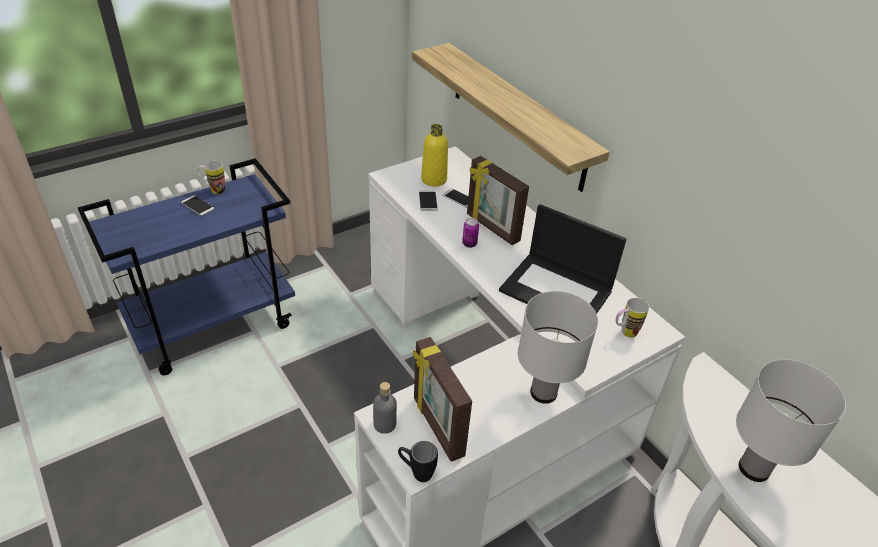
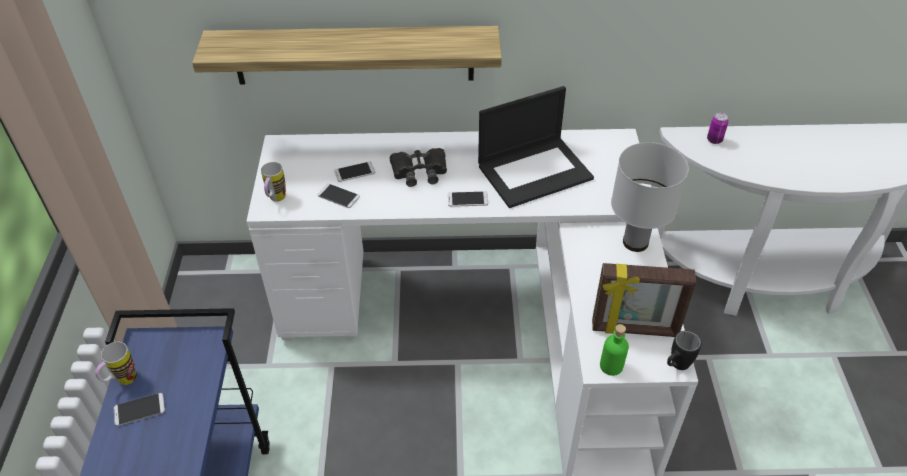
camera: 55 degrees left, 5 degrees up
grey bottle [373,382,397,434] -> green bottle [600,324,629,376]
yellow bottle [421,124,448,186] -> none
can [462,218,479,248] -> can moved to [707,113,729,144]
picture frame [467,156,529,245] -> black binoculars [390,148,447,187]
mug [616,298,649,338] -> mug moved to [261,162,286,202]
white table lamp [736,359,846,482] -> none
none -> phone [448,191,488,207]

